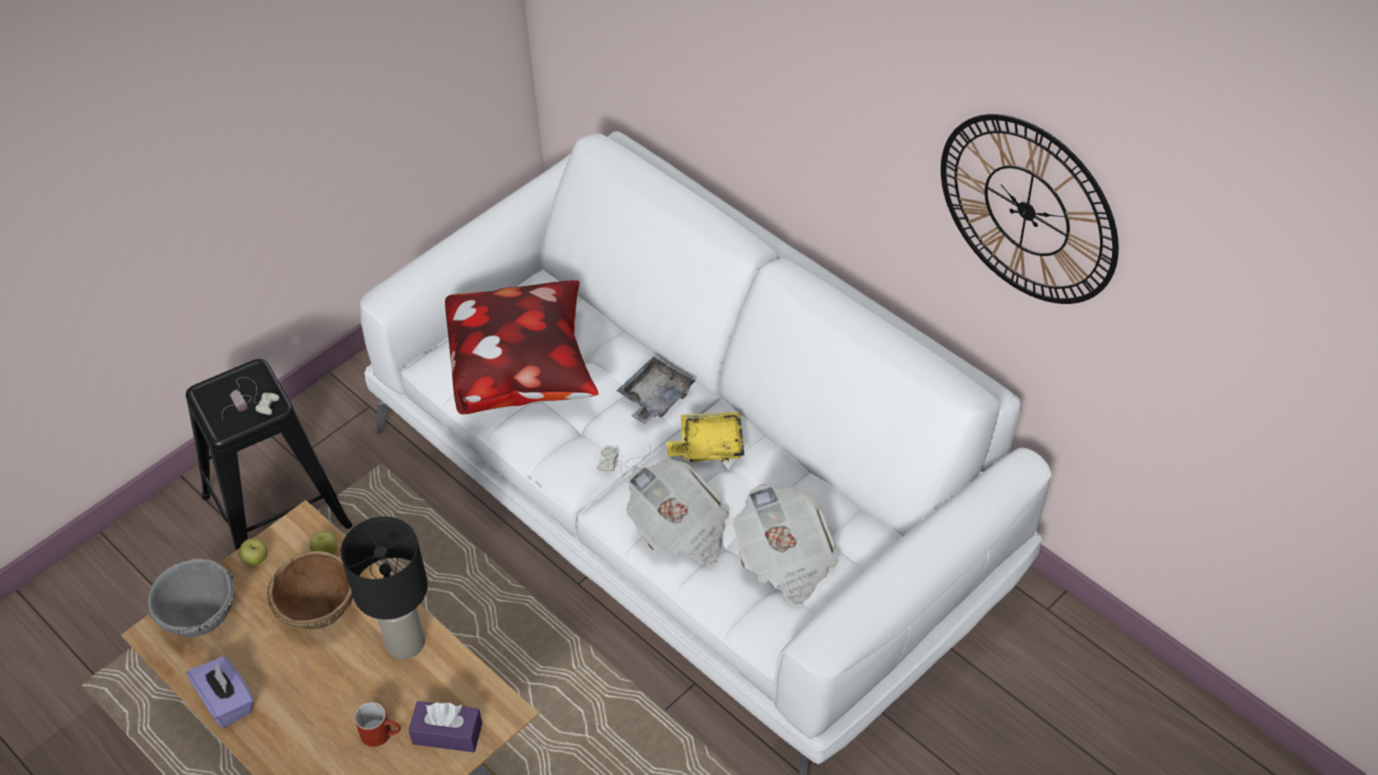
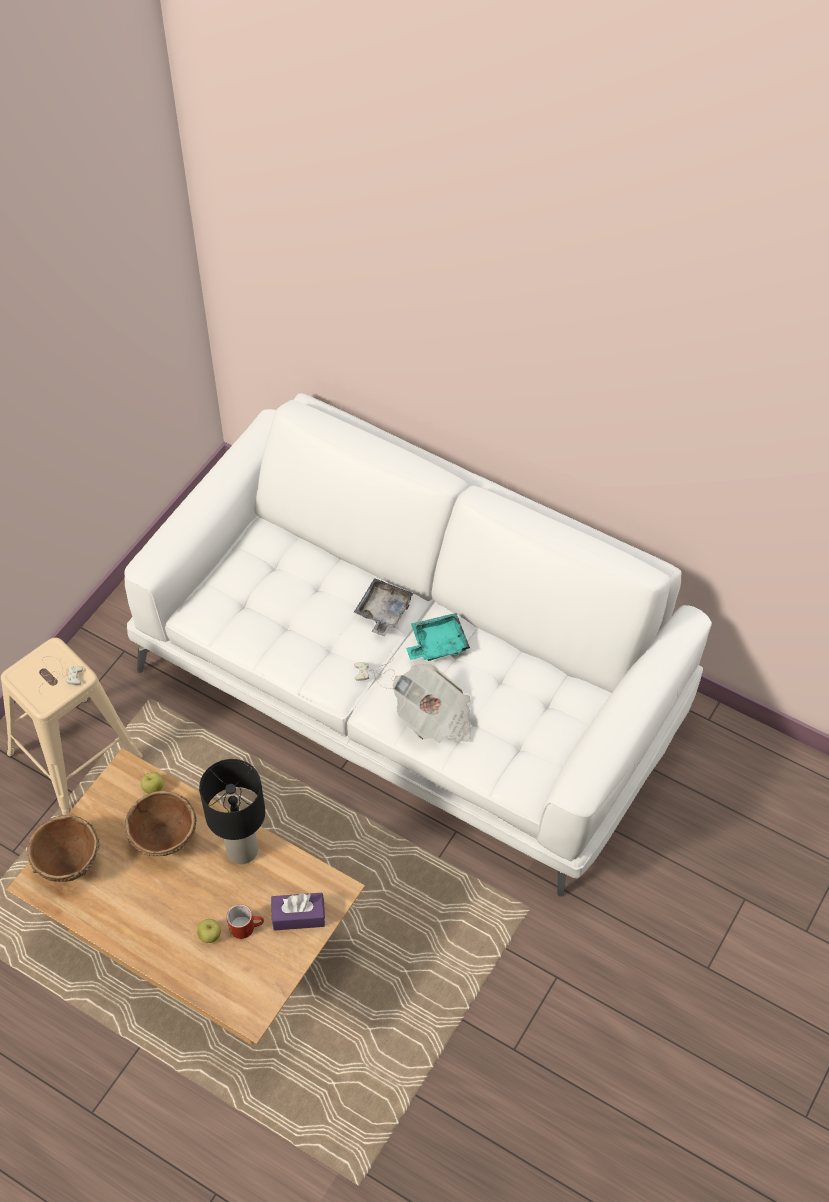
camera: 15 degrees left, 5 degrees up
grey bowl [148,558,235,637] -> brown bowl [27,815,100,882]
black stool [186,359,352,550] -> beige stool [1,637,142,815]
purple tissue box [187,656,254,728] -> none
apple [239,538,267,566] -> apple moved to [197,919,221,943]
pillow [445,280,598,414] -> none
yellow tray [667,412,744,462] -> turquoise tray [406,613,470,661]
newspaper [733,484,838,604] -> none
wall clock [941,114,1119,304] -> none

